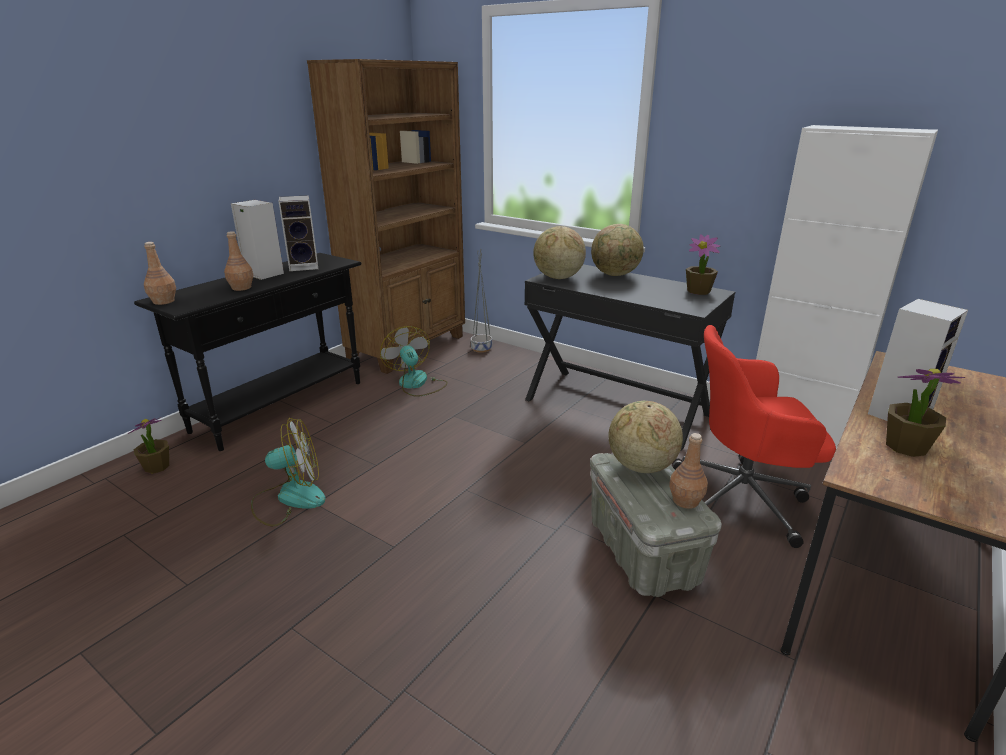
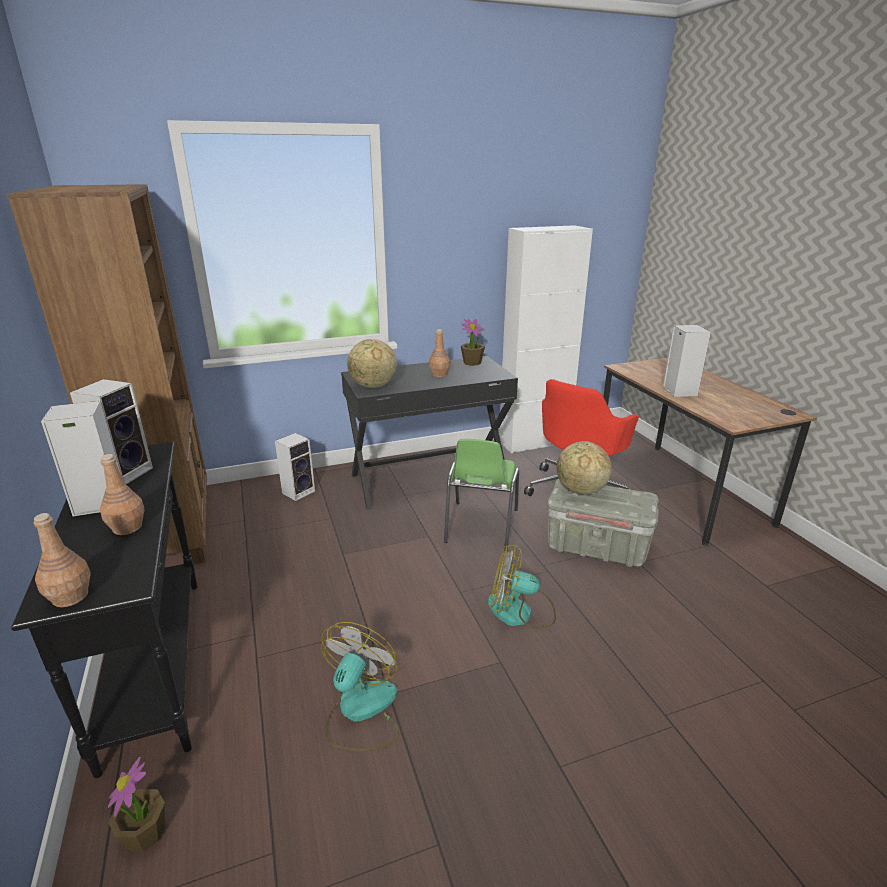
camera: 55 degrees left, 0 degrees up
fan [380,326,448,397] -> fan moved to [488,543,556,629]
grey planter [471,249,492,353] -> none
globe [591,224,644,276] -> none
brown bottle [669,433,708,509] -> brown bottle moved to [429,329,450,377]
potted plant [886,369,965,457] -> none
none -> speaker [275,433,315,501]
none -> green chair [444,439,519,551]

